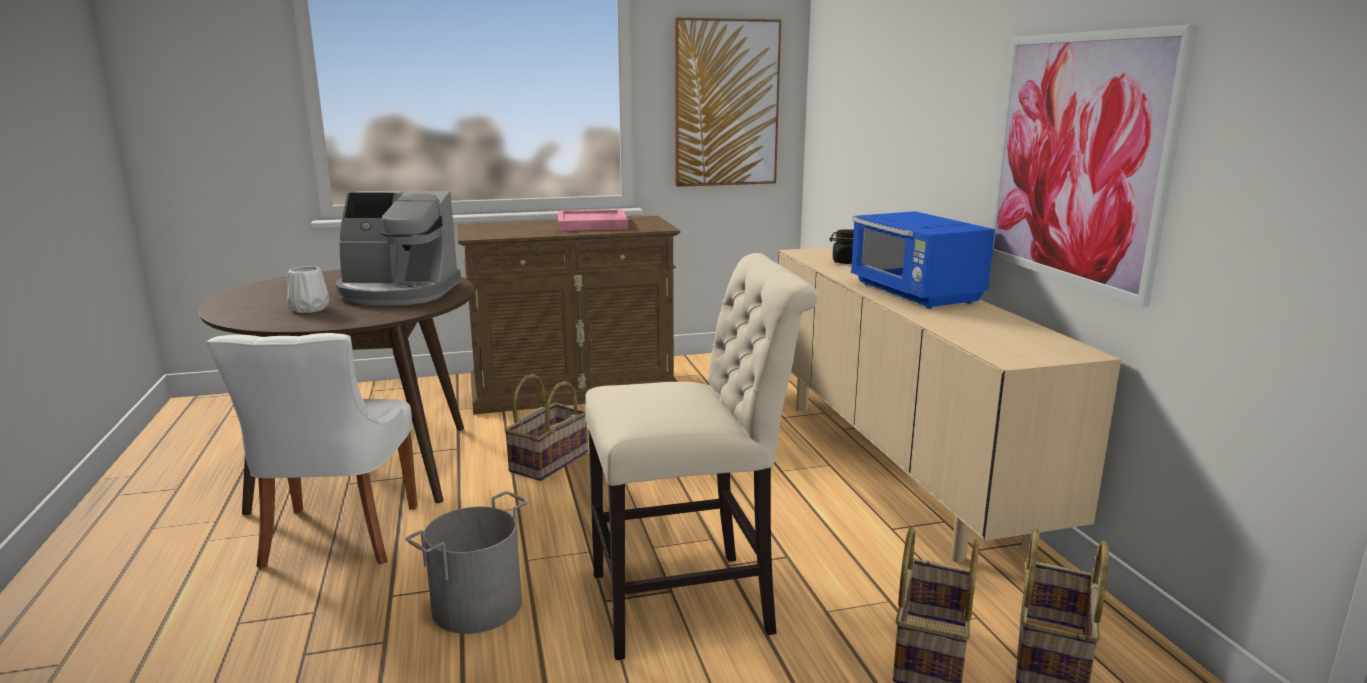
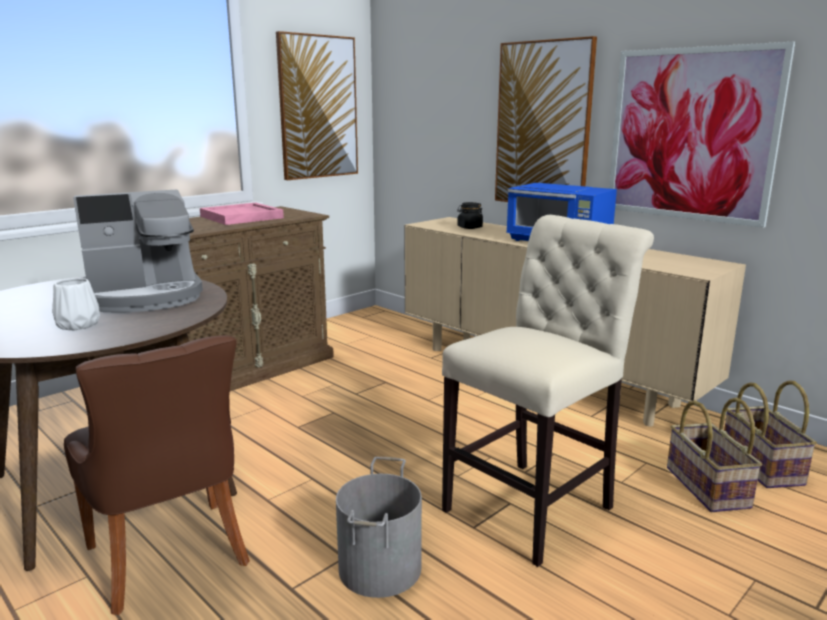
camera: 30 degrees left, 0 degrees up
white chair [206,333,417,569] -> brown chair [64,335,250,615]
basket [504,374,588,481] -> none
none -> picture [495,36,597,202]

